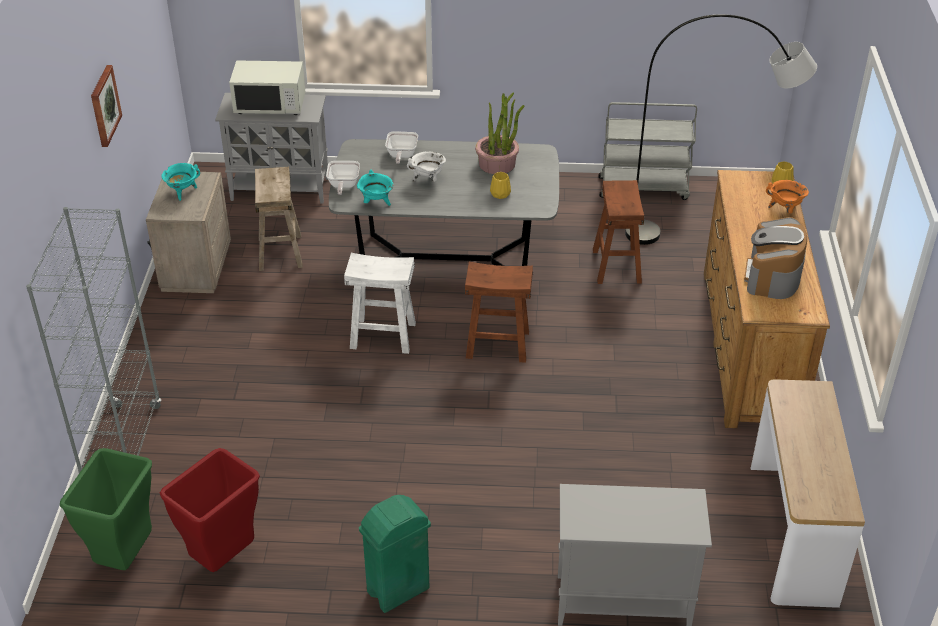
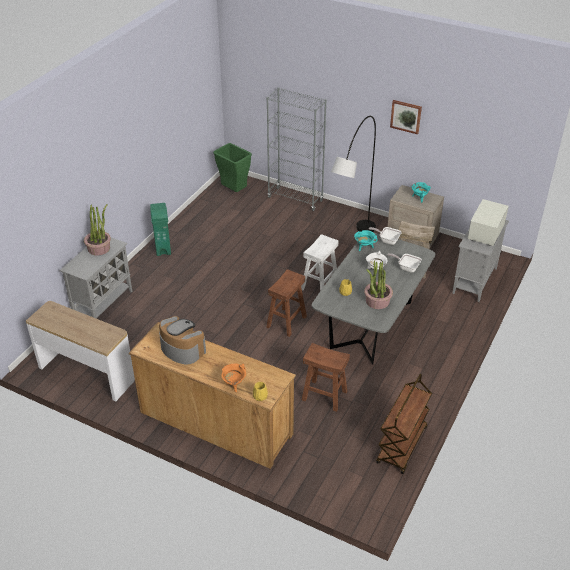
camera: 115 degrees right, 0 degrees up
red trash can [160,448,260,572] -> none
grey cart [598,102,697,200] -> brown cart [376,374,432,474]
grey floor lamp [625,14,817,245] -> grey floor lamp moved to [331,116,376,232]
none -> potted plant [84,204,111,256]

